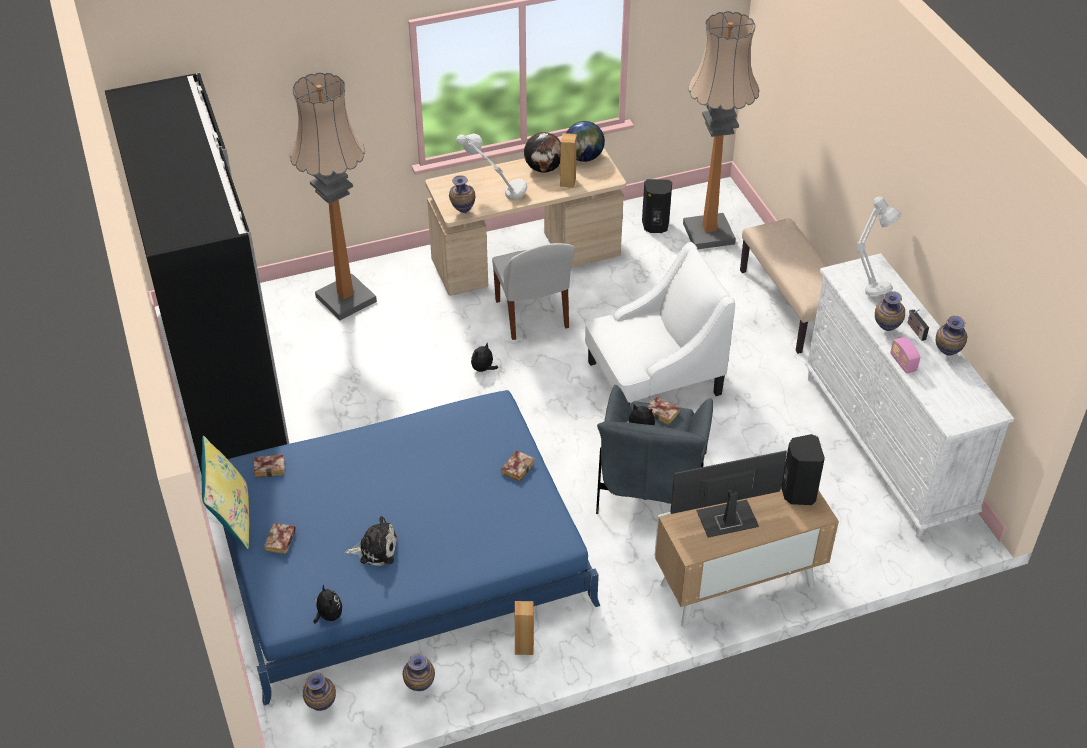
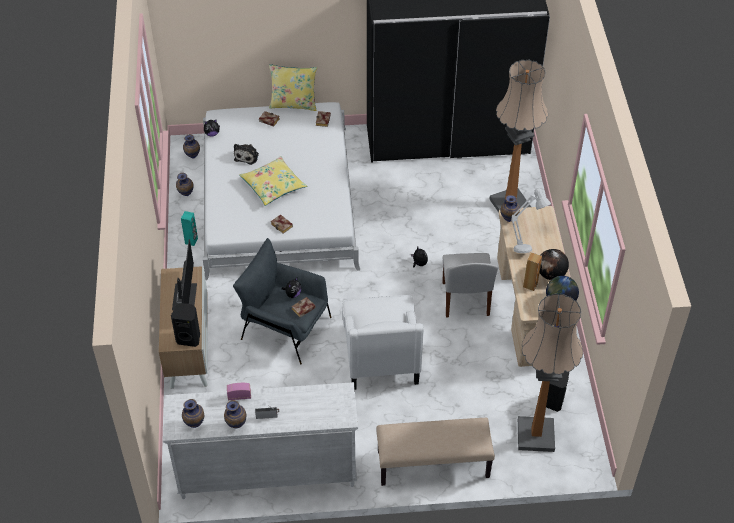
camera: 105 degrees right, 5 degrees up
blue bed [223,390,600,705] -> white bed [203,102,360,280]
white chair [492,243,575,340] -> white chair turned 90 degrees counterclockwise [442,253,498,318]
brown speaker [515,601,534,655] -> turquoise speaker [181,211,198,246]
grey table lamp [857,196,902,295] -> none
vase [875,291,905,331] -> vase moved to [182,399,204,428]
none -> yellow pillow [239,156,307,206]

